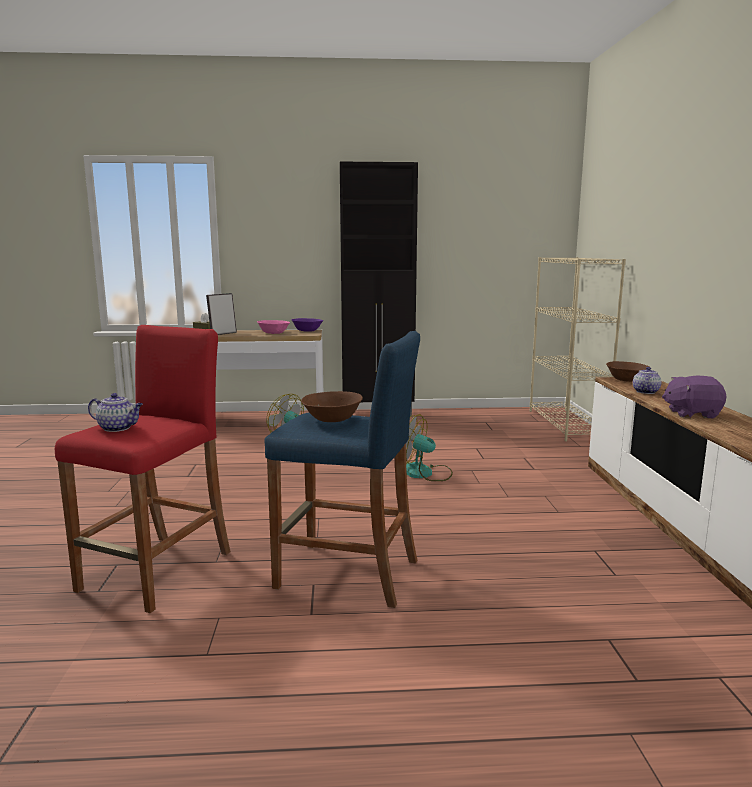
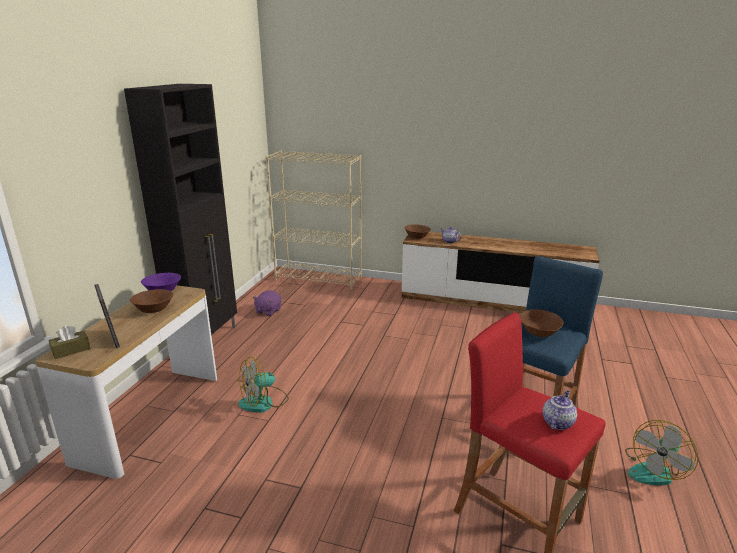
camera: 70 degrees left, 10 degrees up
pink bowl [257,320,290,334] -> brown bowl [130,289,173,313]
fan [406,414,453,481] -> fan moved to [625,420,698,486]
purple plush toy [662,376,727,418] -> purple plush toy moved to [253,291,281,316]

